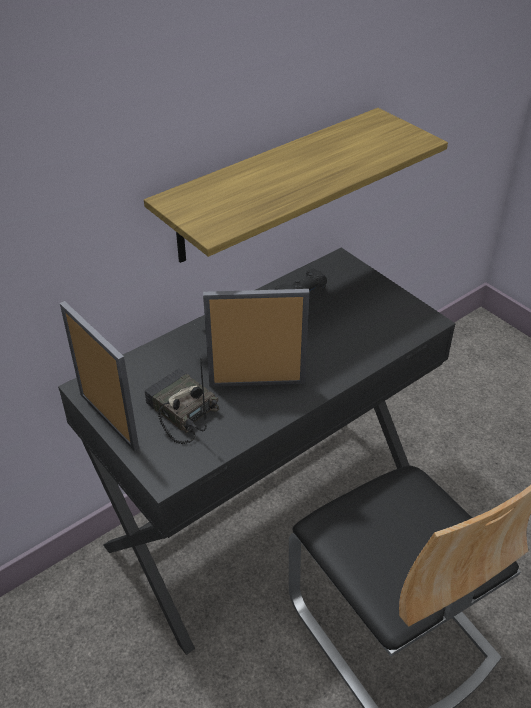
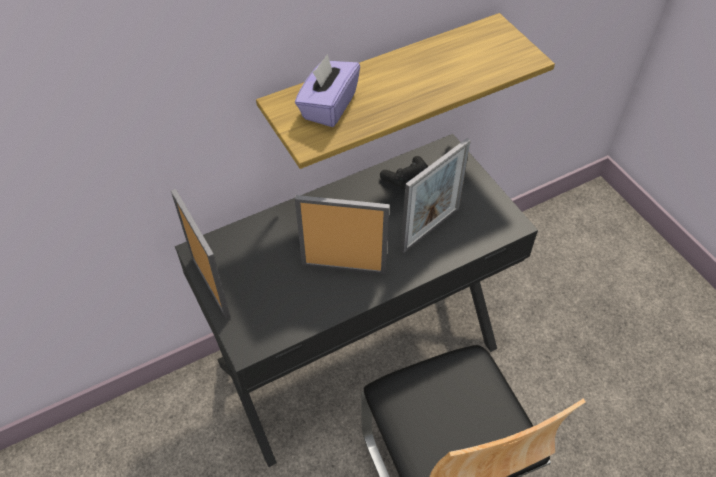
camera: 10 degrees right, 10 degrees up
radio [145,358,219,444] -> none
none -> purple tissue box [295,54,360,127]
none -> picture frame [400,138,471,253]

